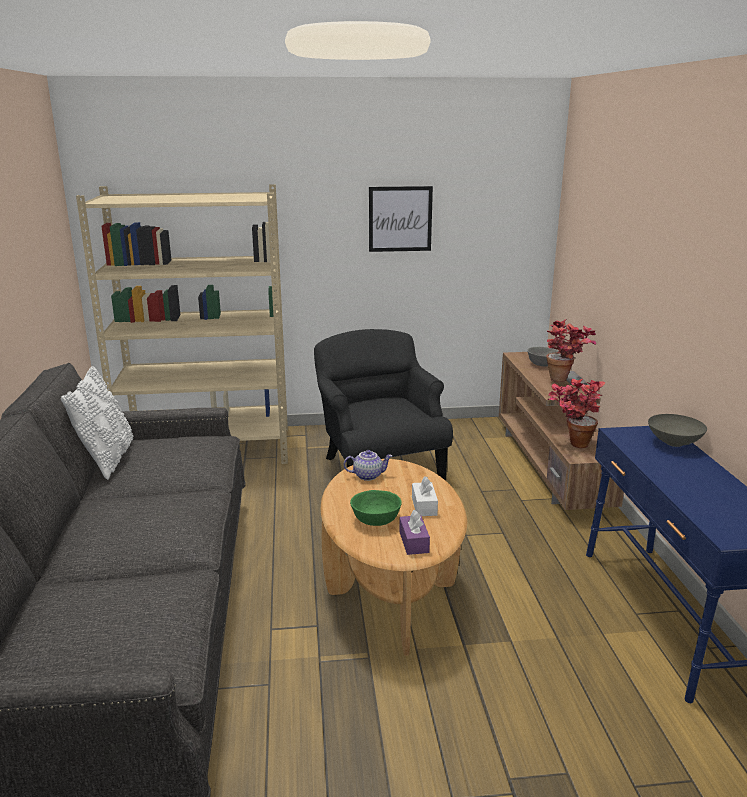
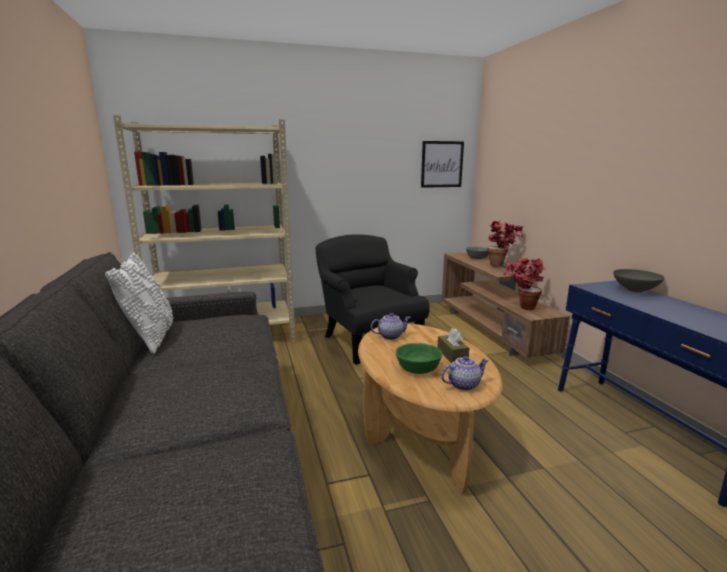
camera: 10 degrees left, 5 degrees down
picture [369,186,433,252] -> picture moved to [421,141,464,188]
purple tissue box [399,510,430,555] -> teapot [441,356,489,391]
white tissue box [412,476,438,516] -> brown tissue box [438,328,469,363]

